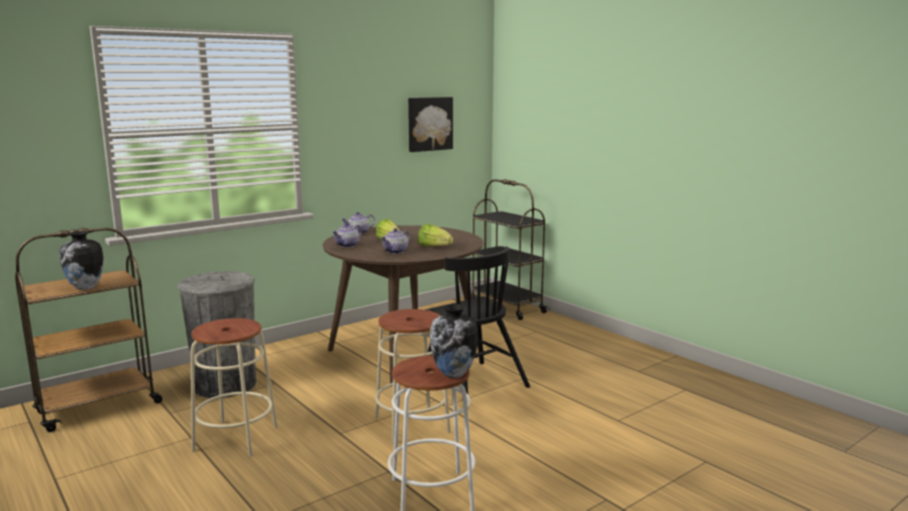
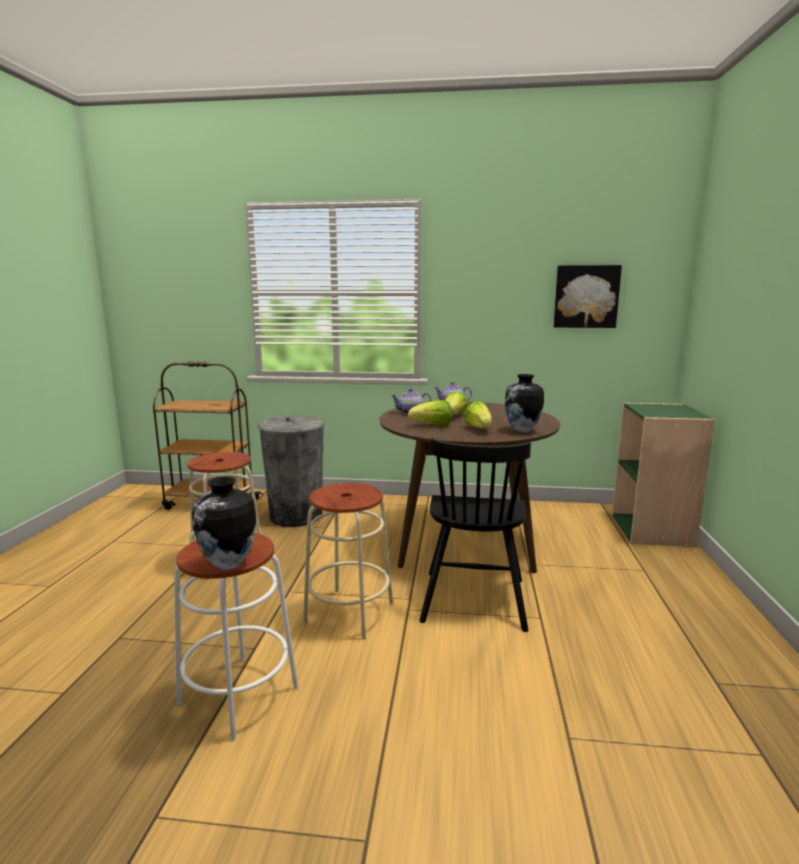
camera: 45 degrees right, 0 degrees up
vase [59,231,104,290] -> vase moved to [505,374,544,432]
teapot [381,228,410,254] -> lettuce [408,400,452,426]
black cart [472,179,551,320] -> green bookcase [612,403,715,547]

